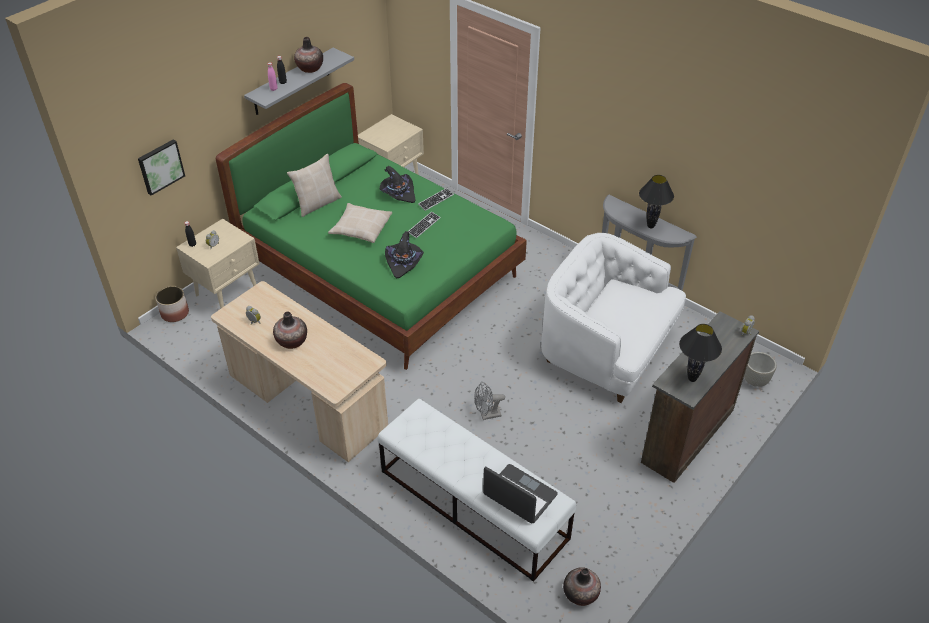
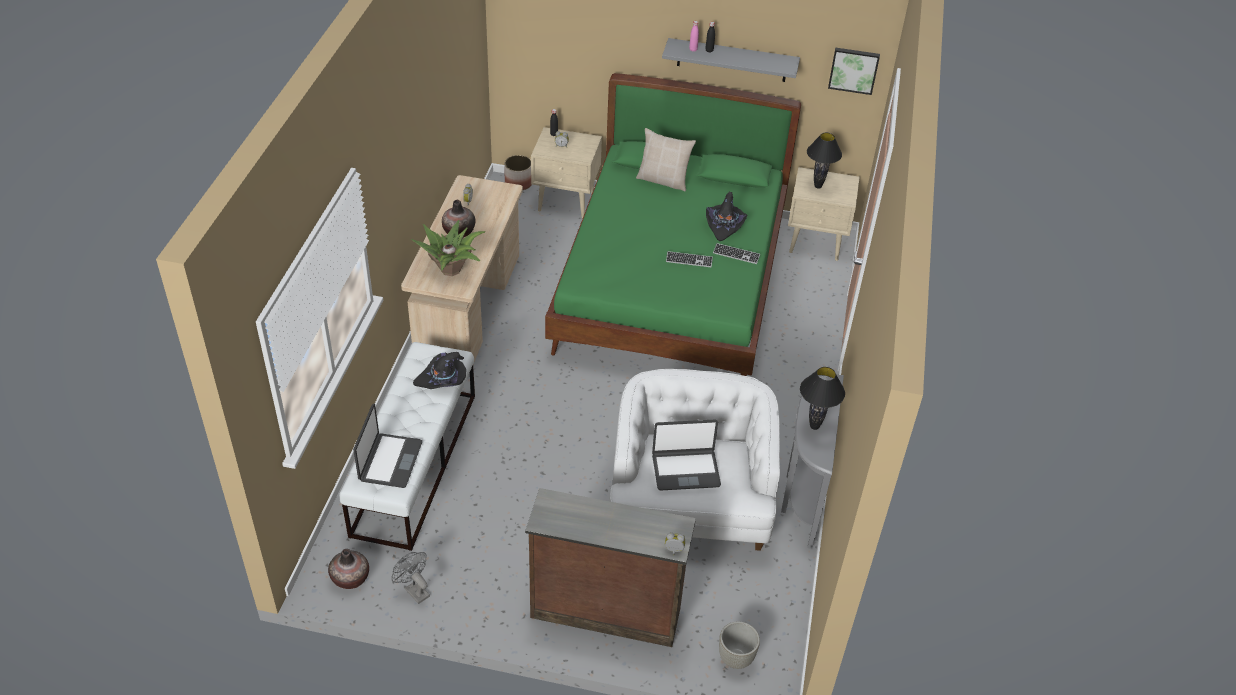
camera: 60 degrees right, 0 degrees up
picture [138,140,185,196] -> picture moved to [828,48,880,95]
vase [294,37,323,73] -> none
beige pillow [328,203,392,243] -> none
black hat [385,231,424,278] -> black hat moved to [413,352,466,389]
grey fan [474,382,505,420] -> grey fan moved to [391,552,430,604]
black table lamp [679,324,722,382] -> black table lamp moved to [807,133,842,189]
none -> potted plant [411,220,485,276]
none -> laptop [652,420,721,491]

